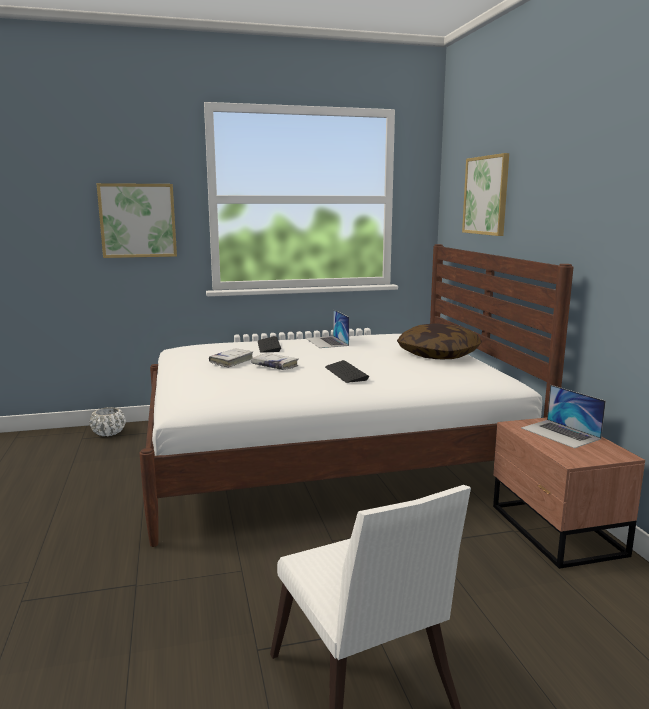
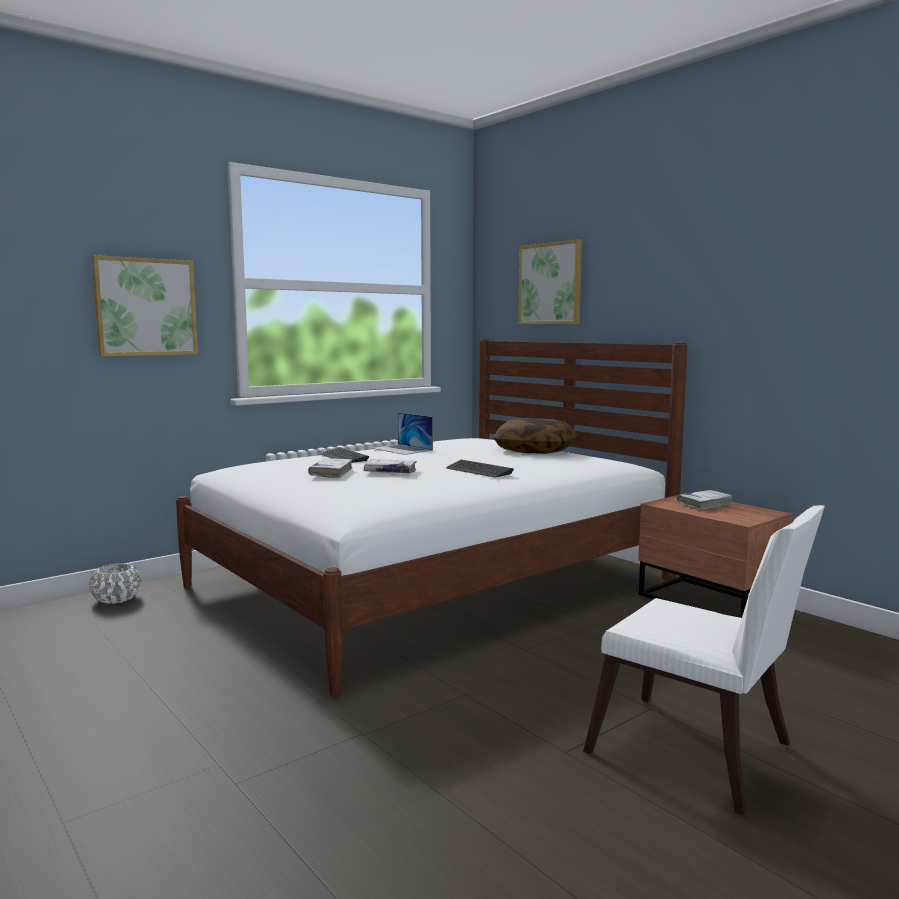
camera: 25 degrees left, 5 degrees down
laptop [521,385,606,448] -> white book [677,490,733,510]

